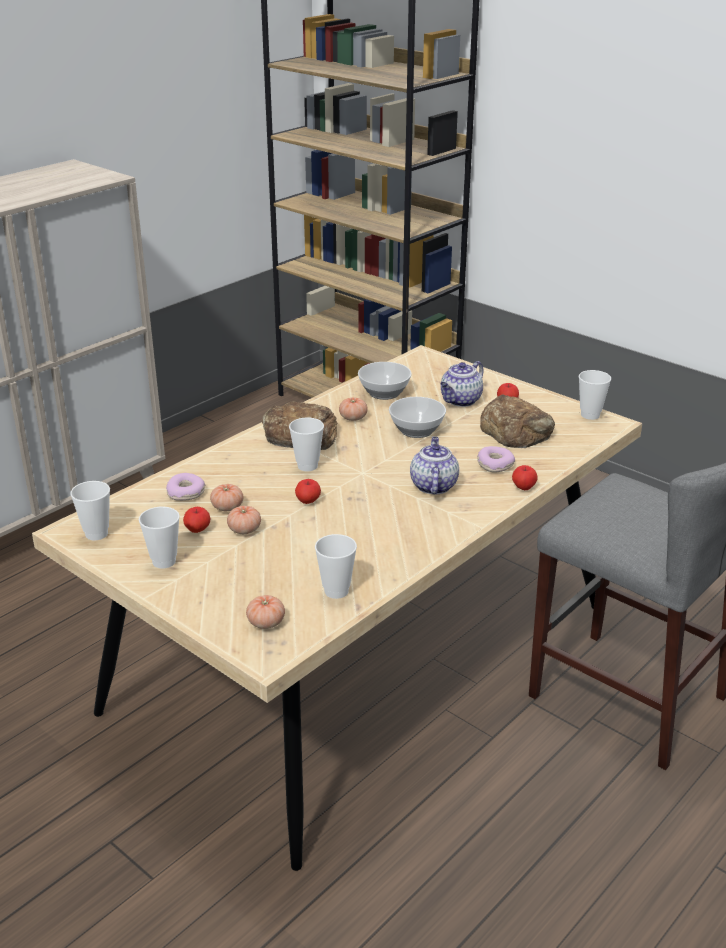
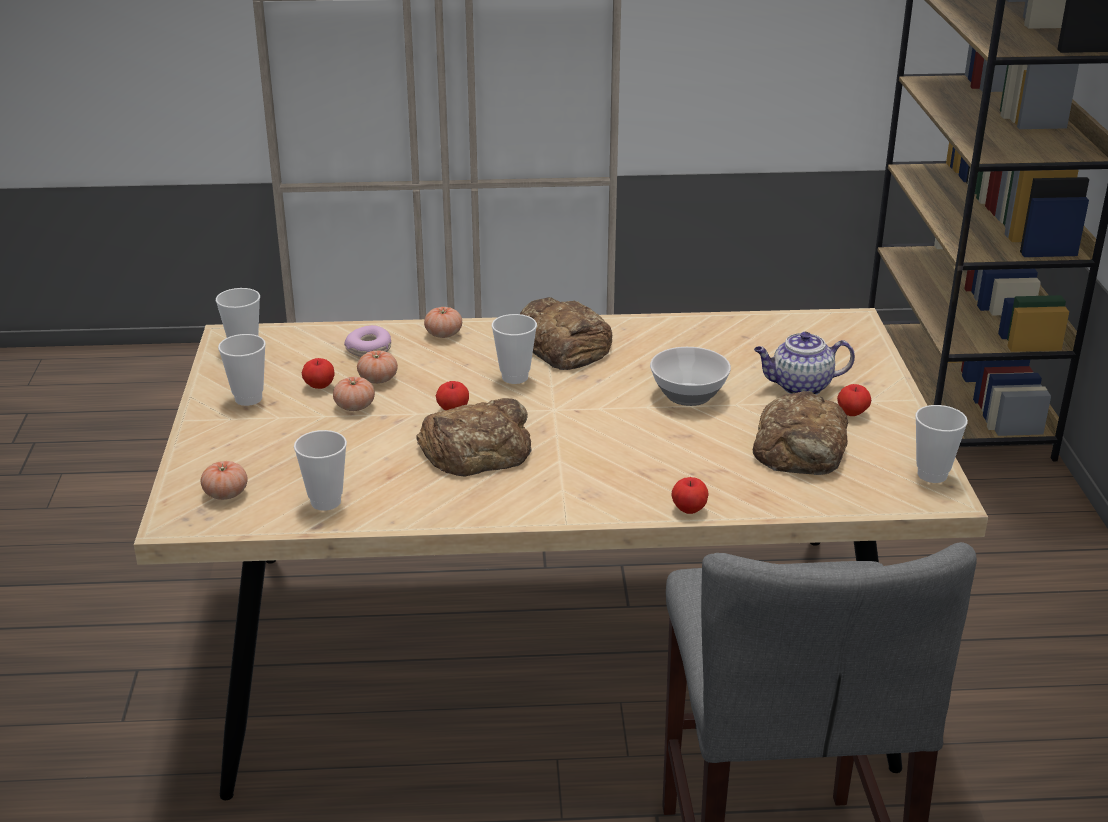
camera: 45 degrees right, 0 degrees up
tomato [339,397,368,421] -> tomato moved to [424,307,462,338]
bowl [358,362,412,400] -> none
teapot [410,437,459,494] -> none
donut [477,446,515,473] -> none
none -> bread [416,398,532,476]

